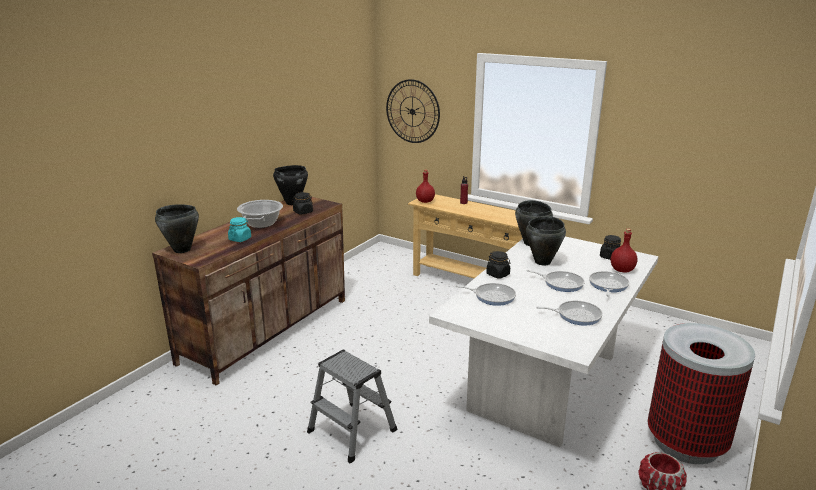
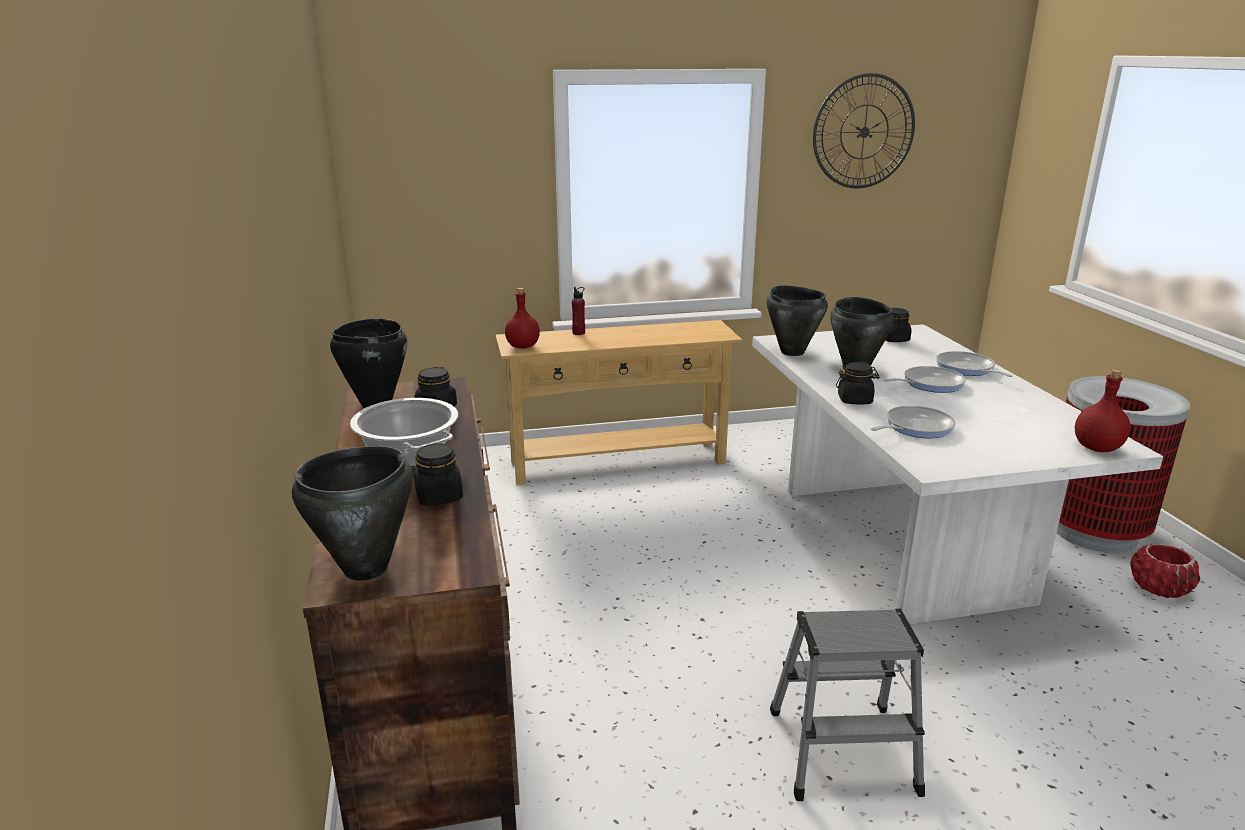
camera: 45 degrees left, 0 degrees up
turquoise jar [228,217,251,242] -> black jar [414,443,463,506]
wall clock [386,79,440,143] -> wall clock moved to [813,73,915,188]
frying pan [536,300,603,325] -> none
red bottle [611,229,638,272] -> red bottle moved to [1075,369,1131,452]

